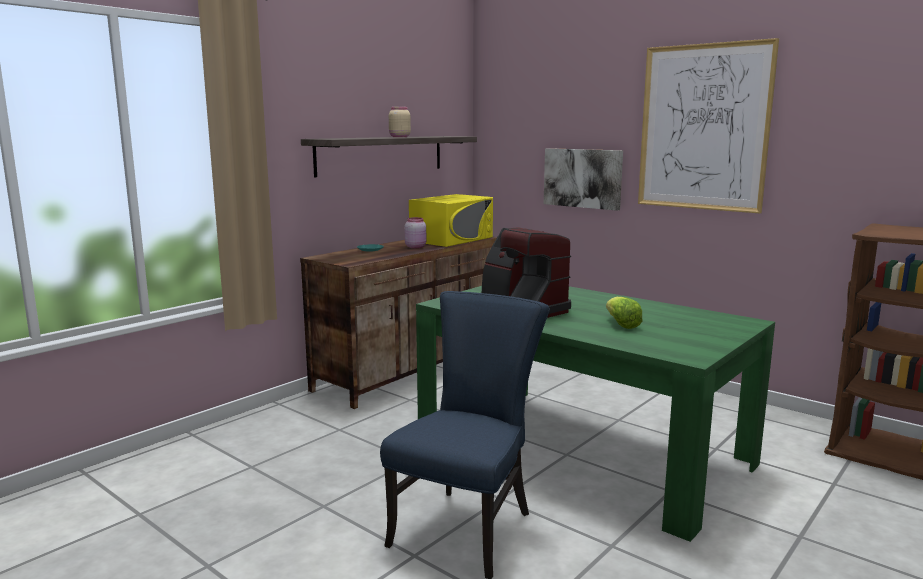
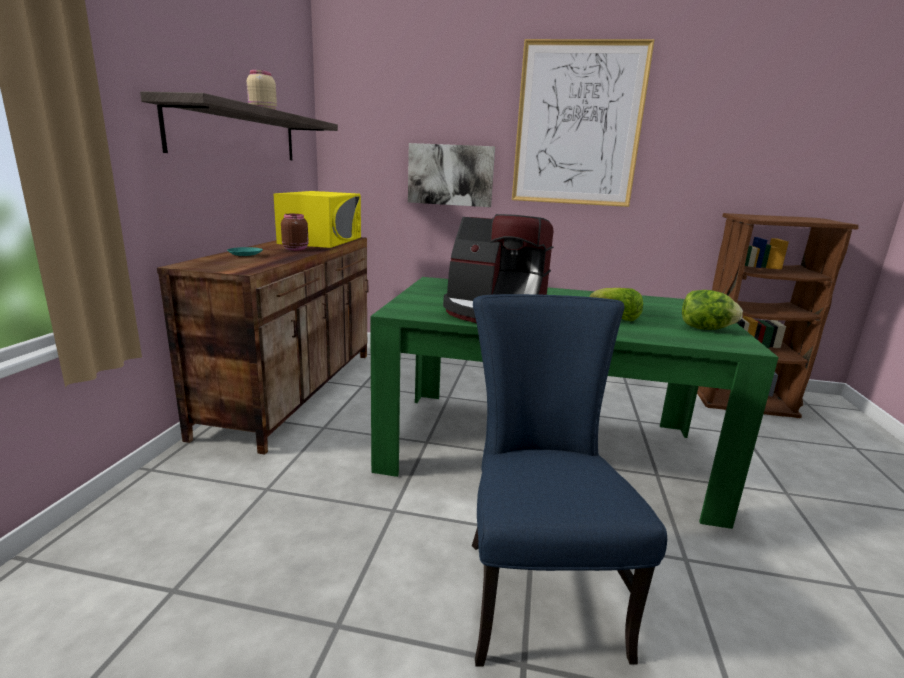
camera: 30 degrees left, 5 degrees up
pink jar [405,217,426,248] -> brown jar [281,214,309,251]
none -> lettuce [682,290,743,330]

